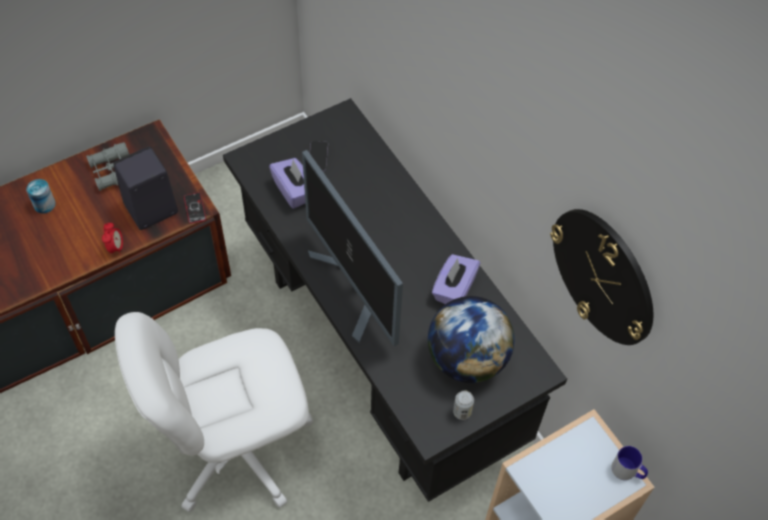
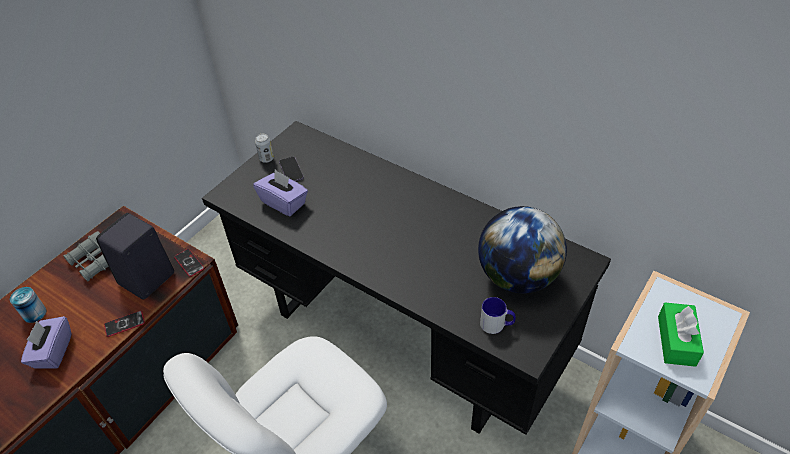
camera: 20 degrees left, 10 degrees down
alarm clock [102,223,123,255] -> phone [104,311,145,337]
monitor [302,150,403,346] -> none
purple tissue box [432,254,480,304] -> purple tissue box moved to [21,316,71,369]
can [453,390,474,420] -> can moved to [255,134,274,163]
wall clock [550,209,653,345] -> none
mug [612,446,648,480] -> mug moved to [480,297,516,334]
none -> green tissue box [658,302,704,367]

